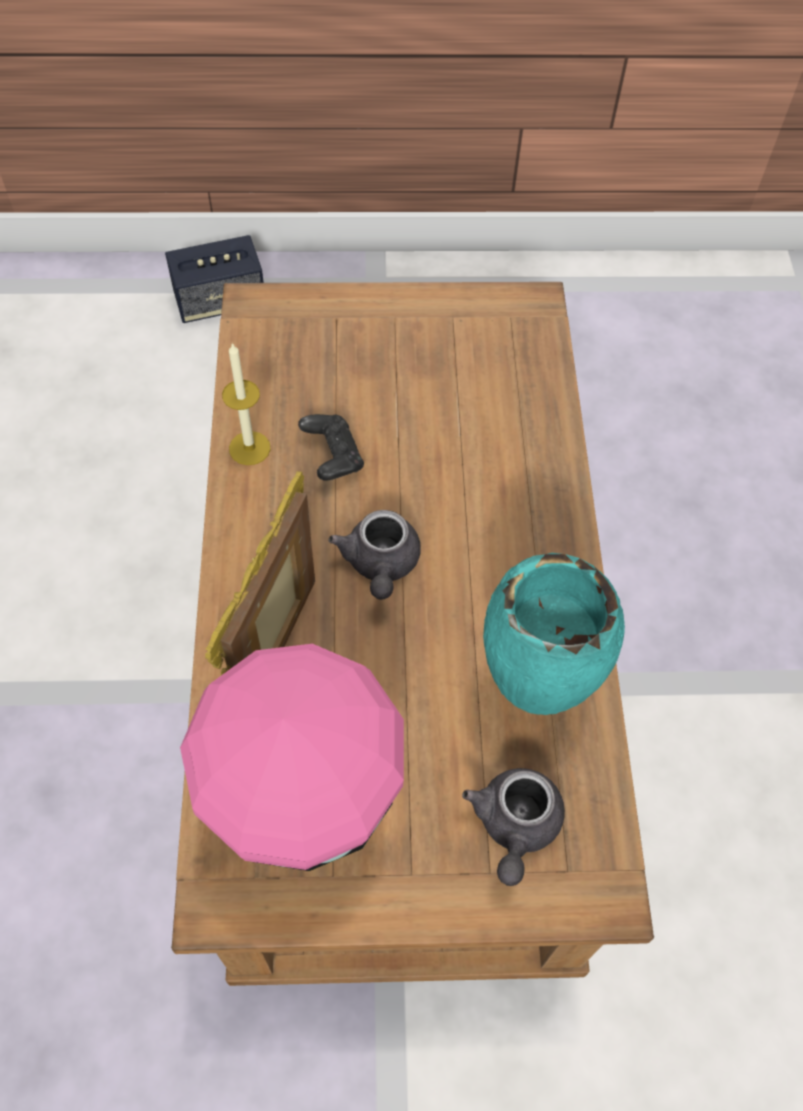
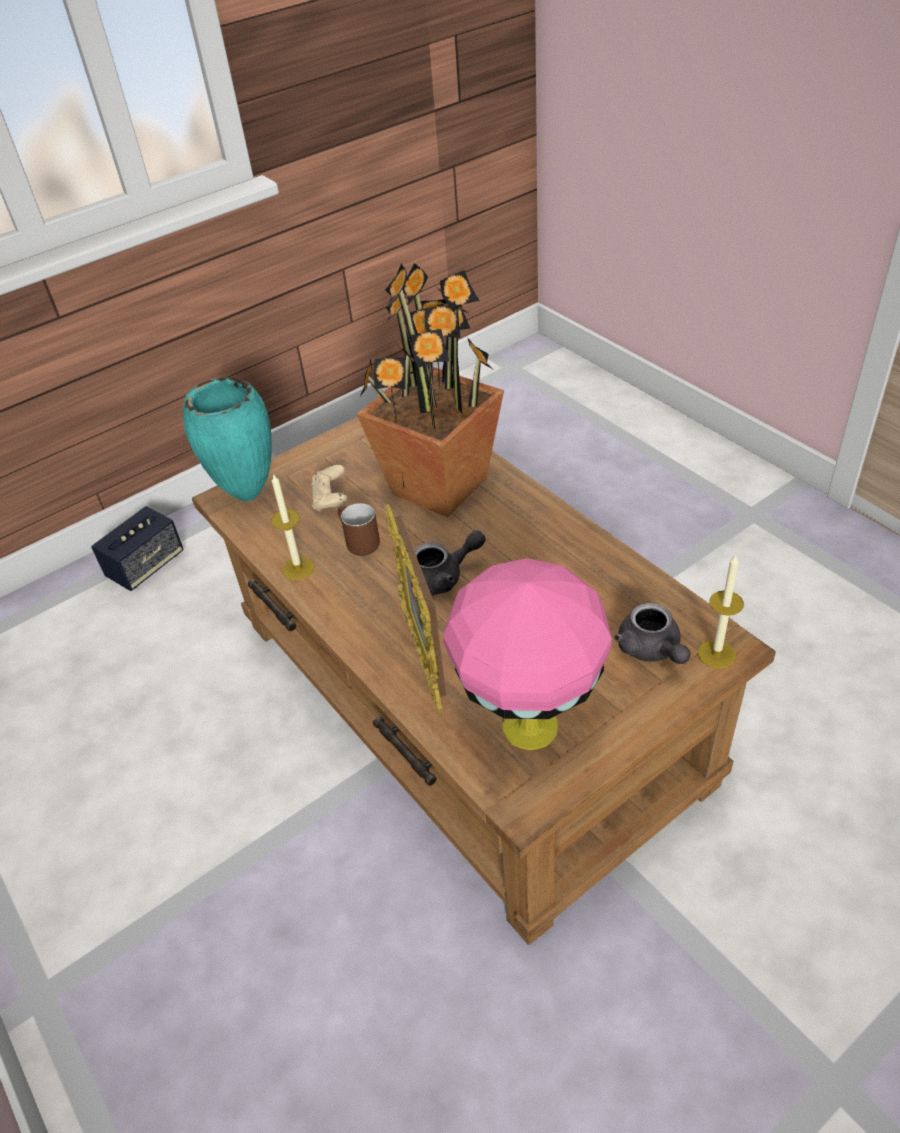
camera: 30 degrees left, 15 degrees down
black game controller [298,414,364,481] -> brown mug [338,503,380,556]
grey teapot [328,510,421,600] -> grey teapot turned 75 degrees counterclockwise [414,530,485,595]
turquoise vase [483,553,625,715] -> turquoise vase moved to [183,377,272,501]
none -> beige game controller [311,465,348,512]
none -> potted plant [356,263,504,517]
none -> candle [698,555,744,669]

